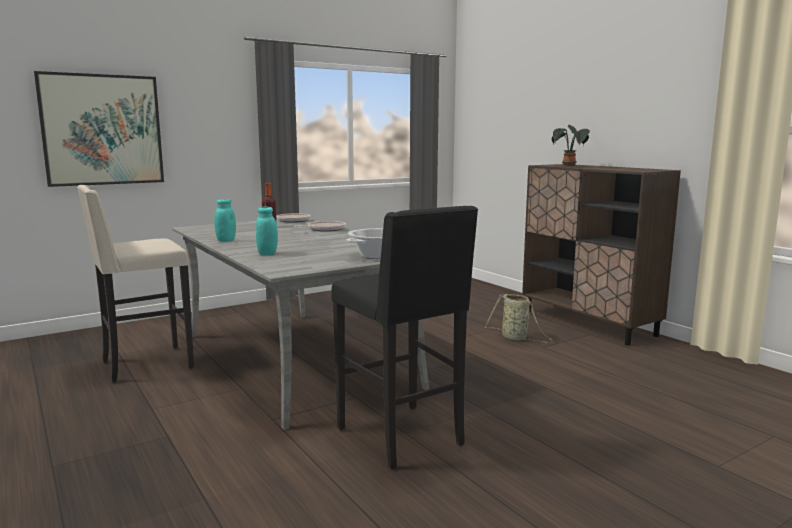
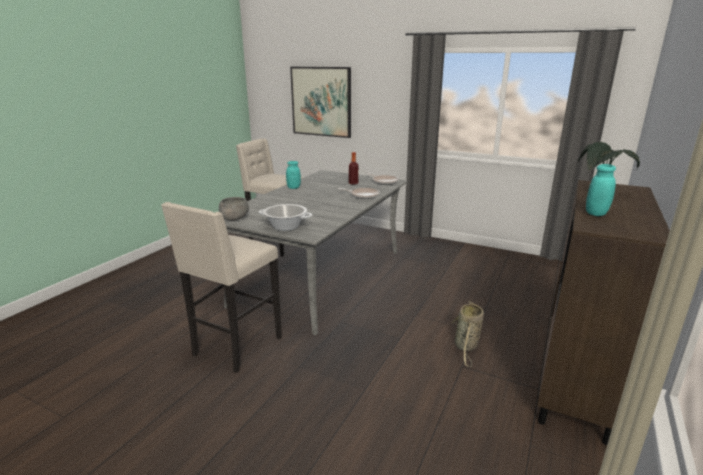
camera: 60 degrees right, 10 degrees up
turquoise jar [256,207,278,255] -> turquoise jar moved to [586,164,616,216]
black stool [332,206,478,469] -> beige stool [161,202,282,373]
none -> grey bowl [219,197,249,220]

